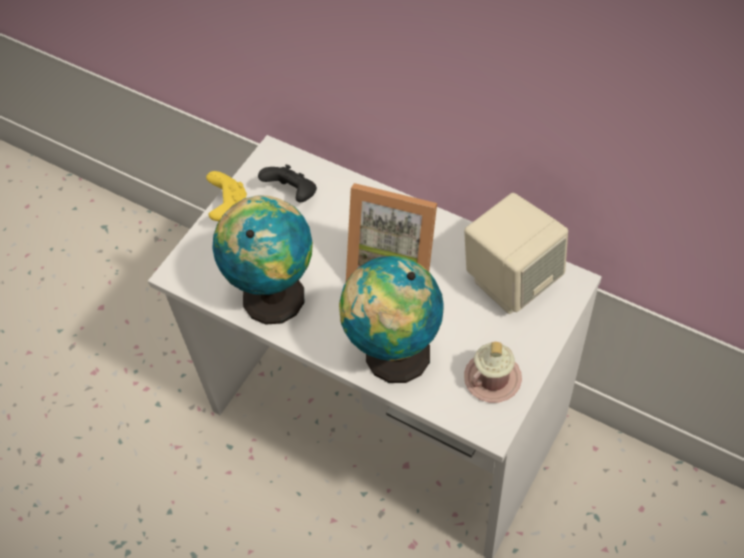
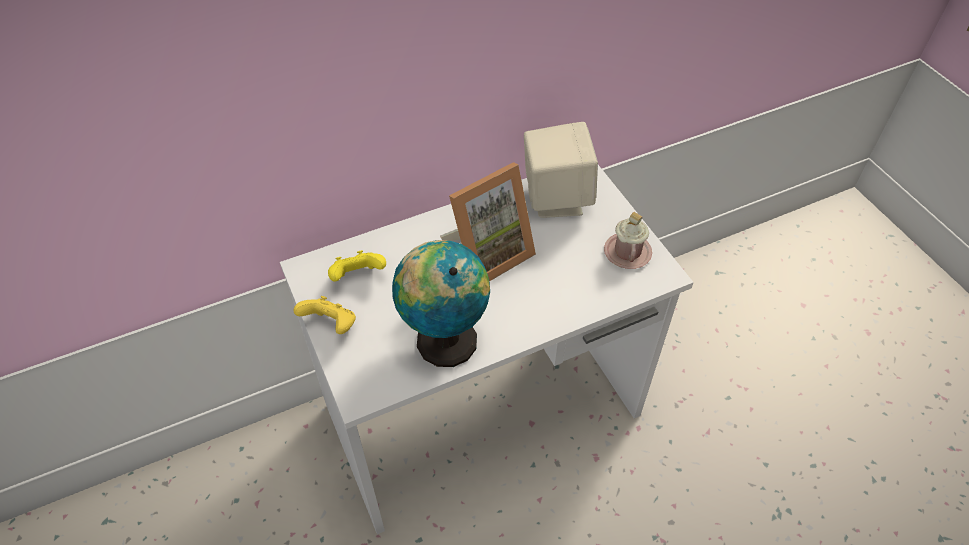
camera: 60 degrees left, 5 degrees down
black game controller [258,164,317,202] -> yellow game controller [328,250,386,281]
globe [339,256,443,383] -> none

